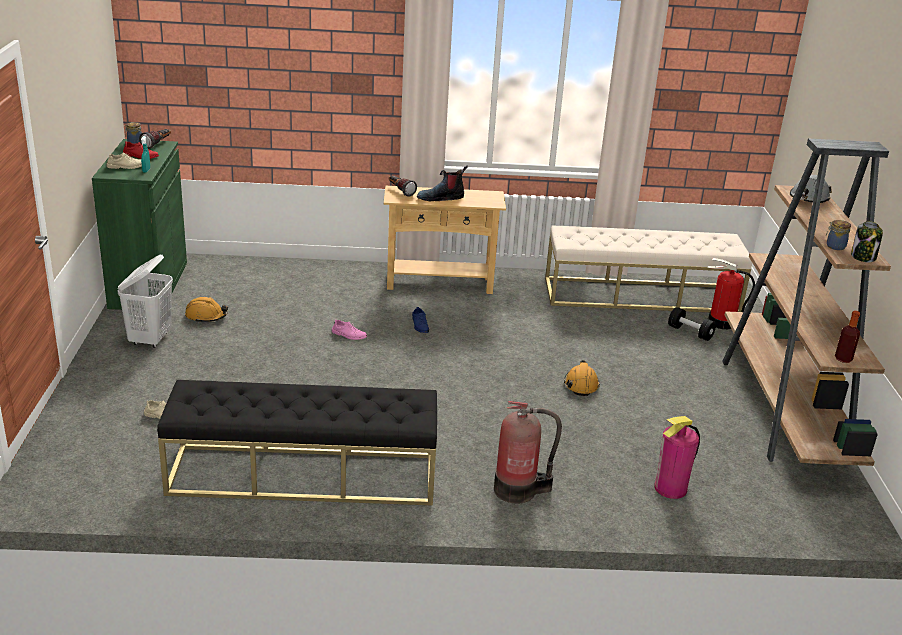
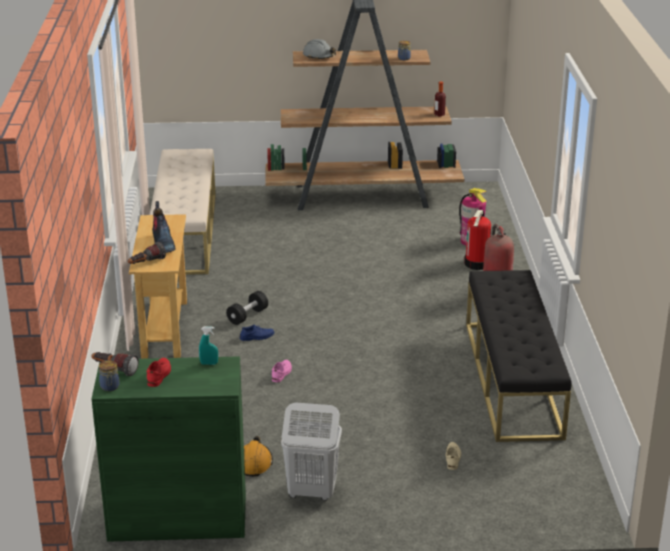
camera: 90 degrees left, 0 degrees up
beige shoe [107,152,142,169] -> none
orange hard hat [564,360,600,396] -> none
black dumbbell [668,307,716,341] -> black dumbbell moved to [226,291,268,325]
fire extinguisher [707,258,755,329] -> fire extinguisher moved to [464,210,491,270]
jar [851,221,883,262] -> none

